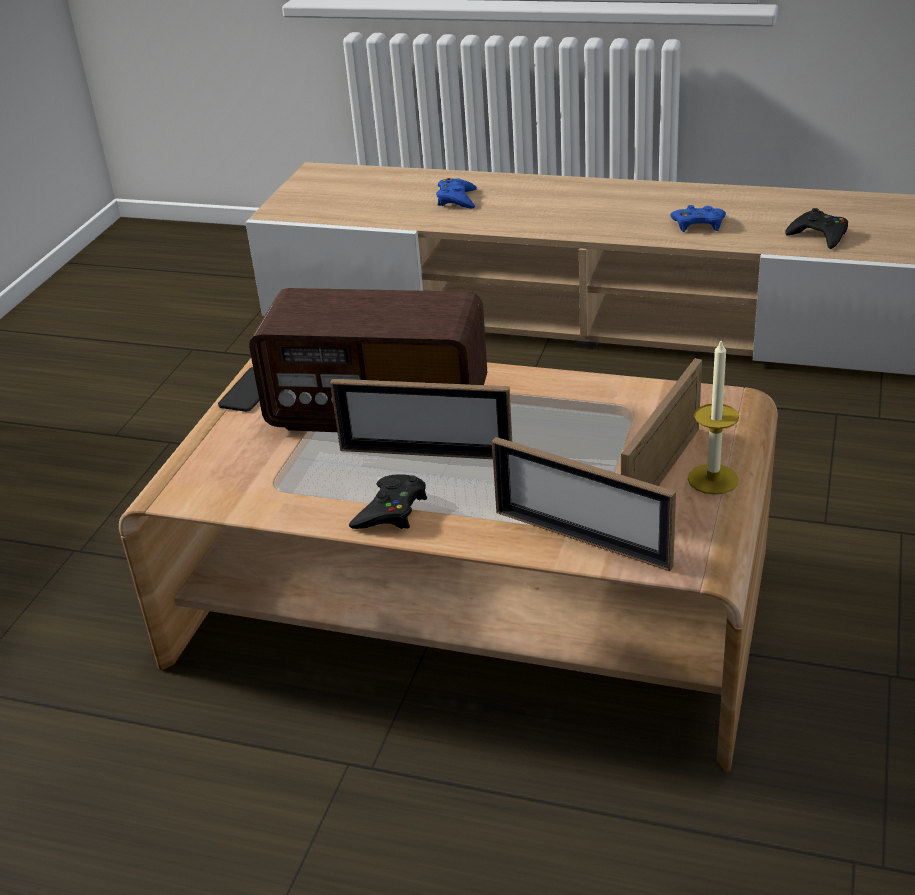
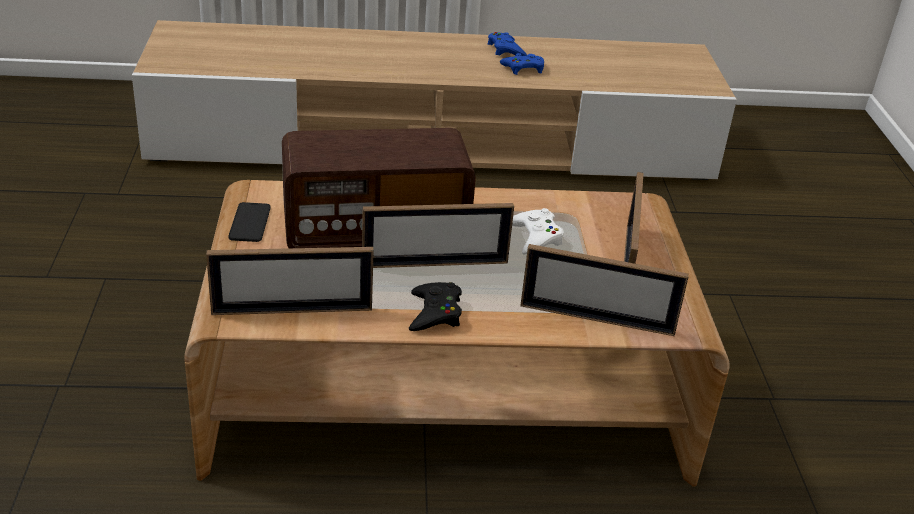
camera: 25 degrees left, 0 degrees up
blue game controller [436,178,477,208] -> blue game controller moved to [487,32,527,56]
candle [688,338,739,495] -> none
black game controller [785,208,848,249] -> none
none -> picture frame [206,247,374,315]
none -> white game controller [512,208,564,254]

